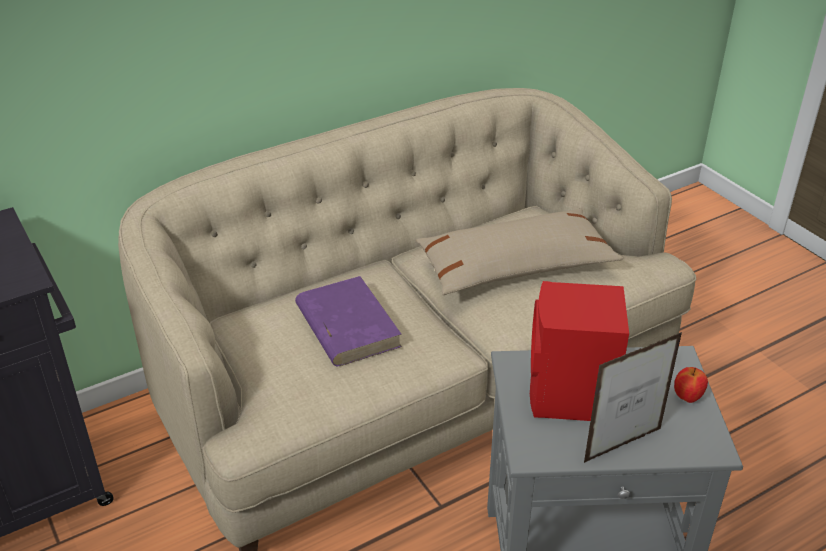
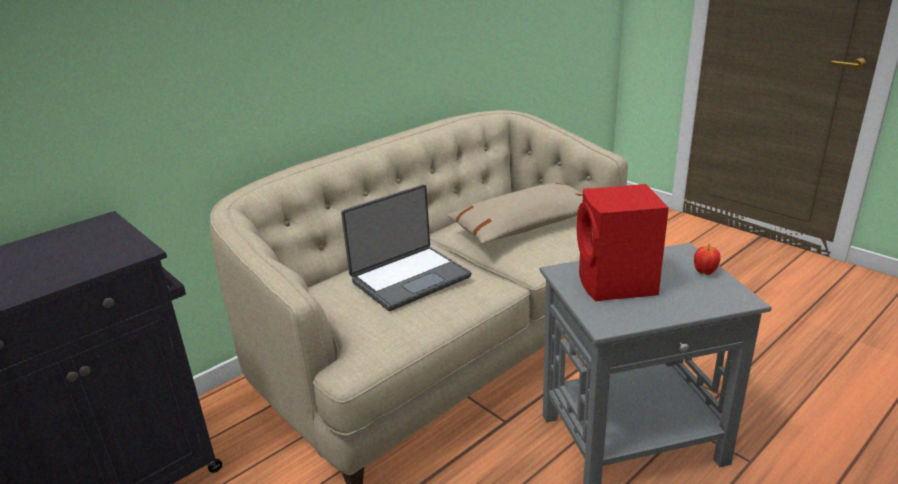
camera: 10 degrees left, 10 degrees down
purple book [295,276,402,367] -> laptop [341,184,472,311]
picture frame [584,332,682,463] -> none

